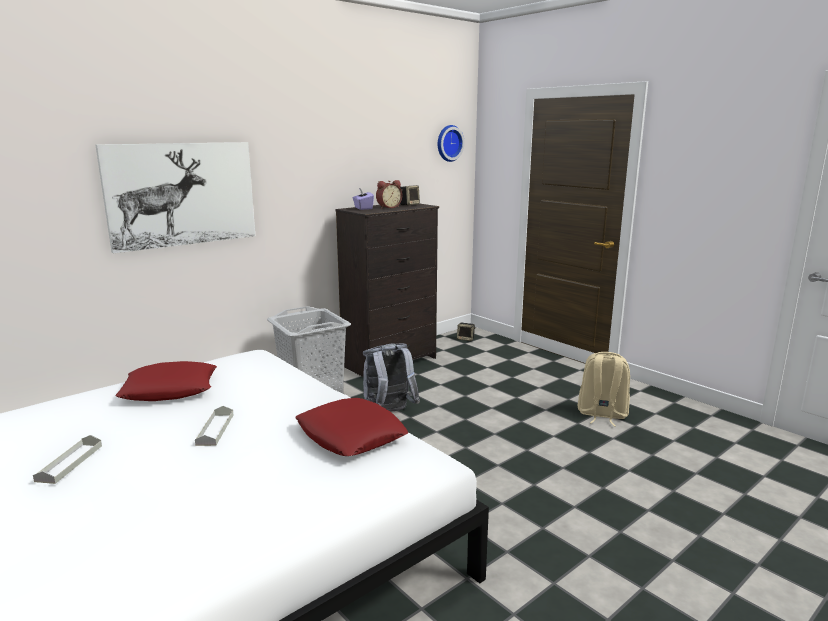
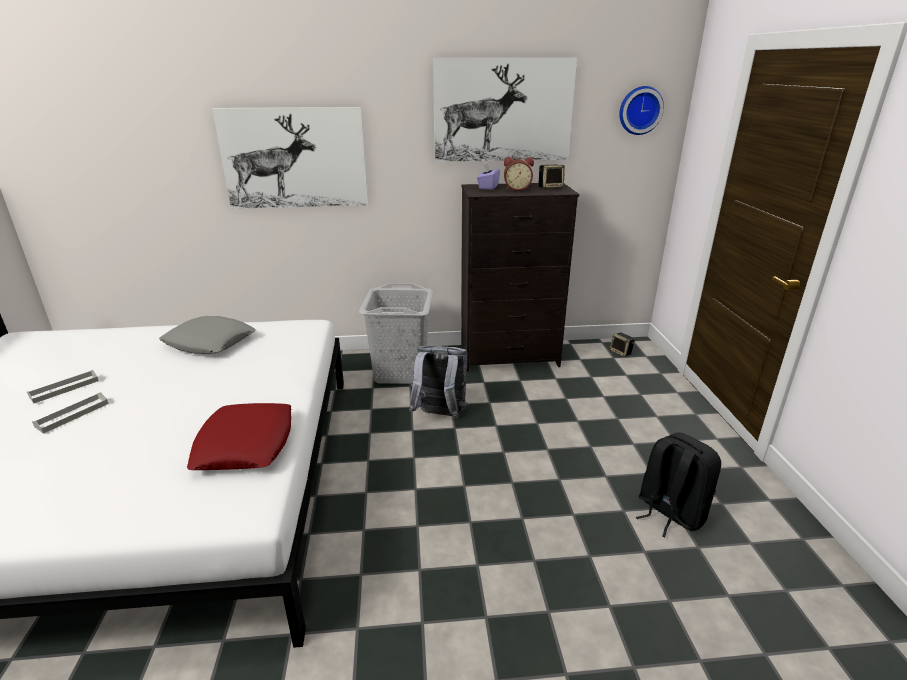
camera: 35 degrees right, 10 degrees up
red pillow [116,361,217,401] -> grey pillow [159,316,256,354]
grey tray [195,406,234,446] -> grey tray moved to [32,392,109,434]
beige backpack [577,352,630,427] -> black backpack [636,433,721,537]
none -> picture [433,57,577,162]

